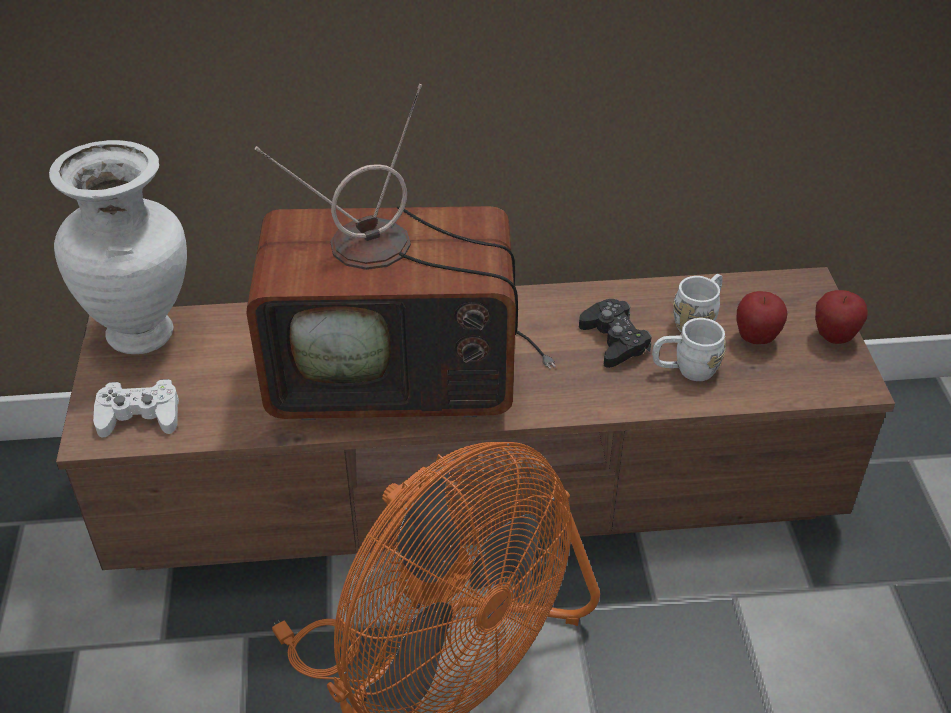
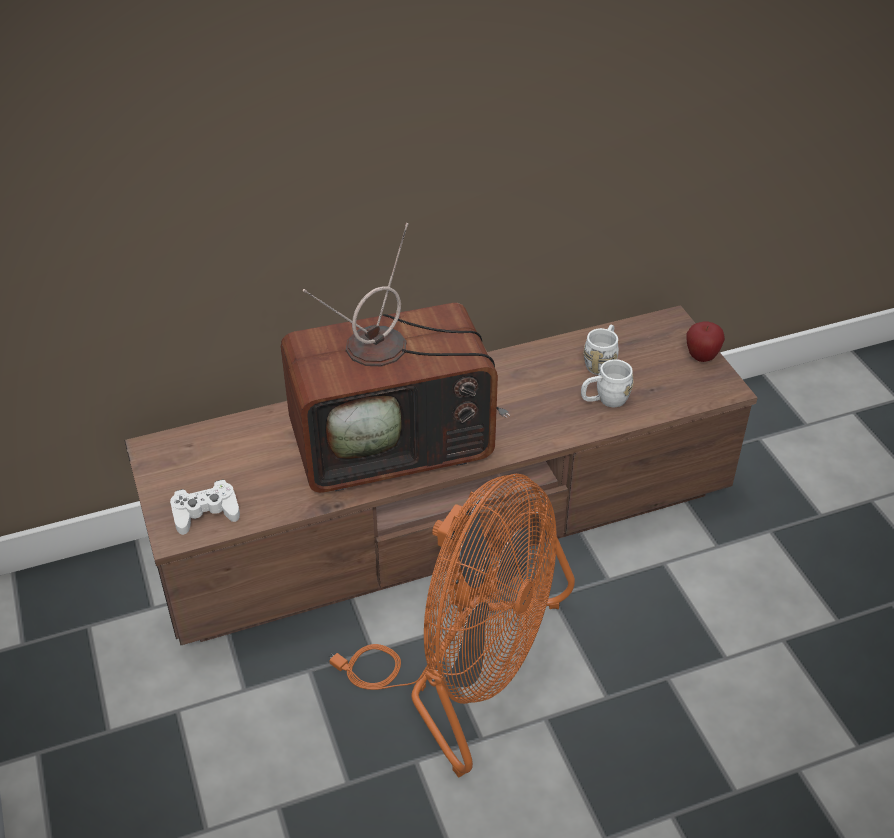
camera: 15 degrees left, 0 degrees up
white vase [49,140,187,354] -> none
black game controller [579,299,652,368] -> none
apple [736,291,788,344] -> none

